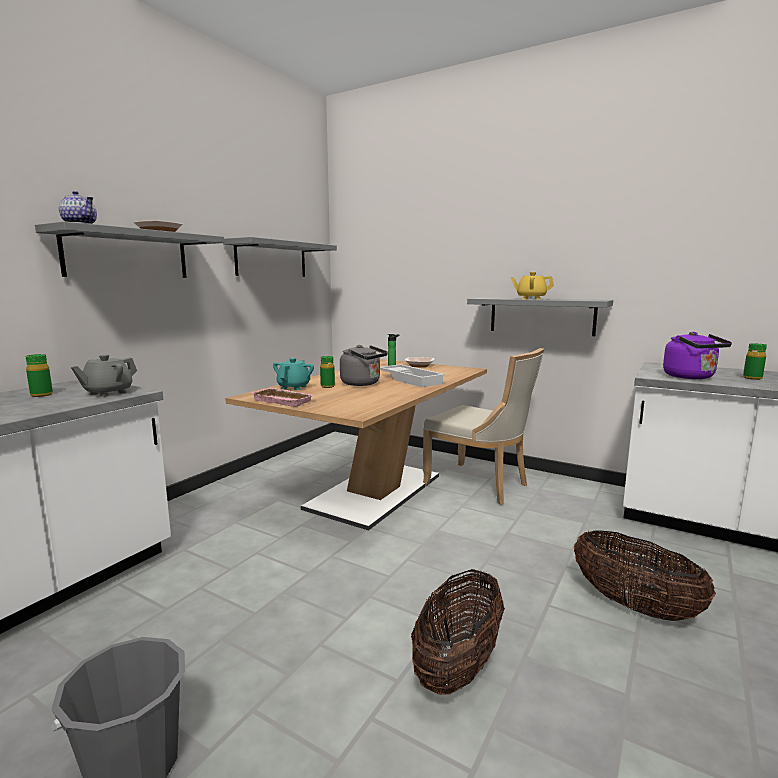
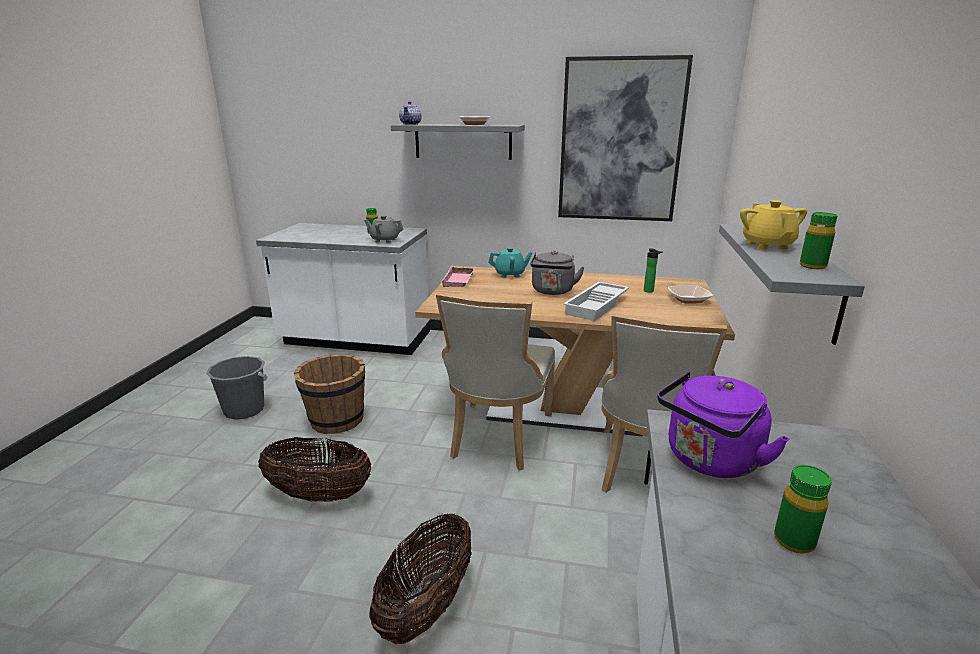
camera: 70 degrees right, 10 degrees up
grey shelf [223,237,337,277] -> picture [558,55,693,221]
green bottle [320,356,335,388] -> green bottle moved to [800,212,837,269]
none -> brown bucket [294,354,365,434]
none -> beige chair [436,292,555,470]

